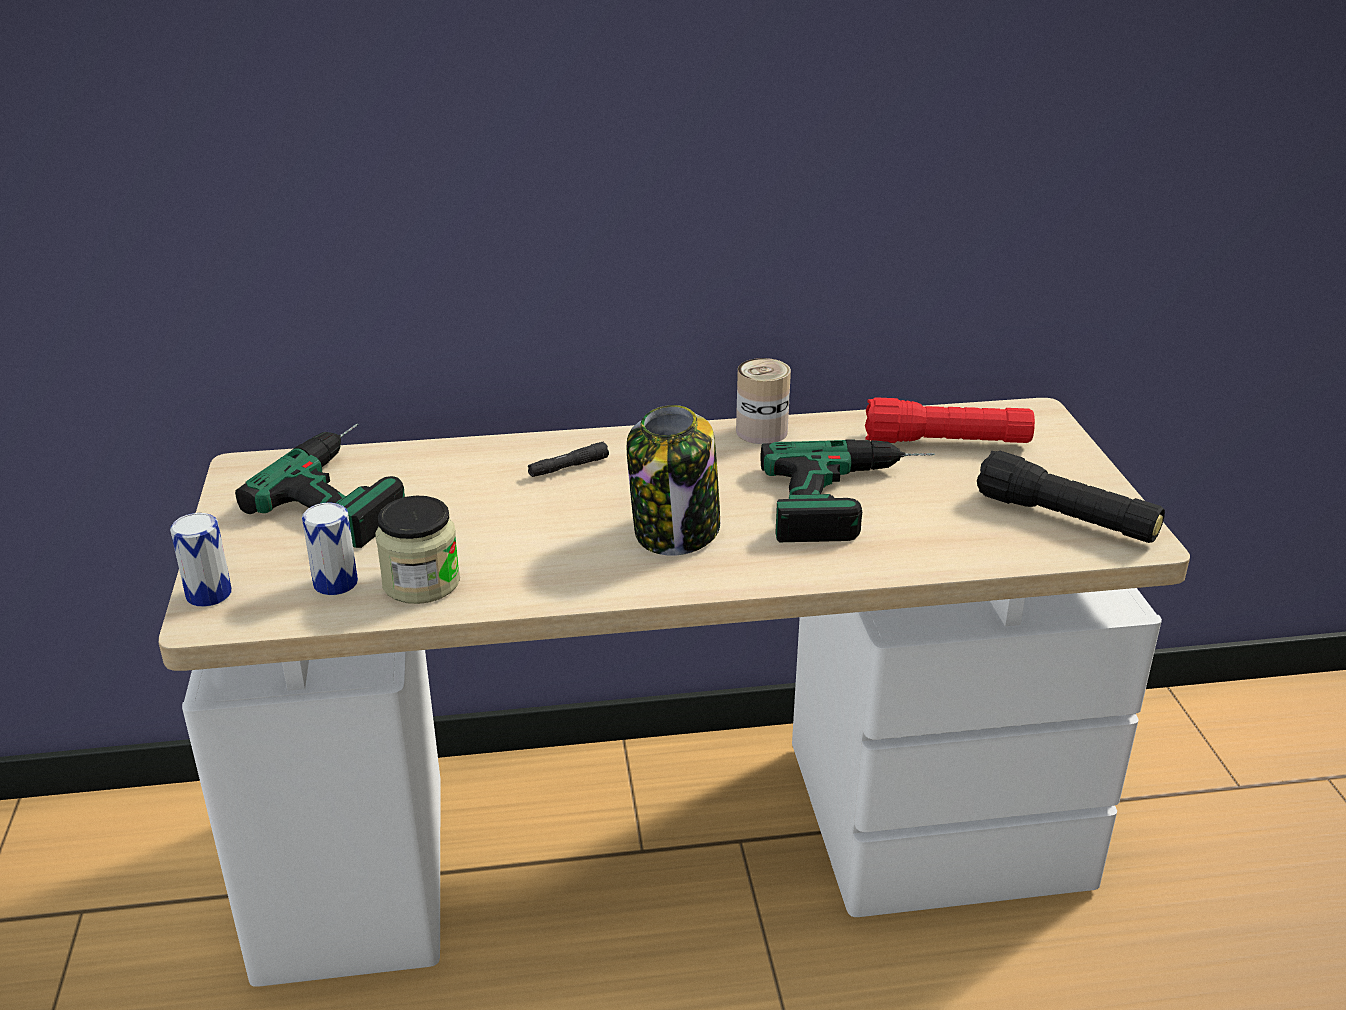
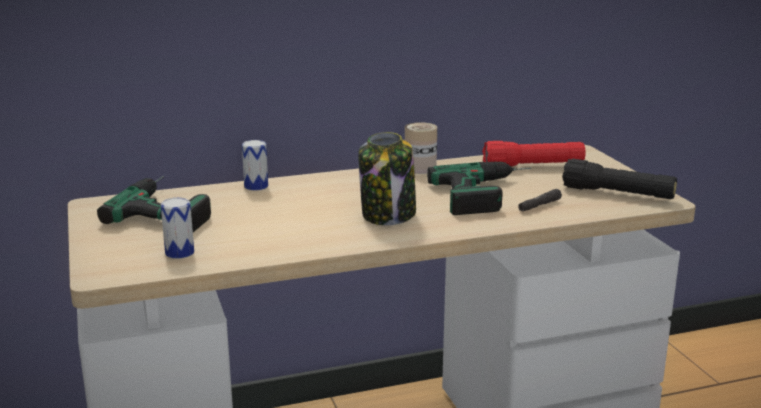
camera: 10 degrees left, 10 degrees down
can [170,513,232,607] -> can moved to [242,140,268,191]
jar [375,496,460,604] -> none
black flashlight [528,442,609,477] -> black flashlight moved to [518,189,562,211]

